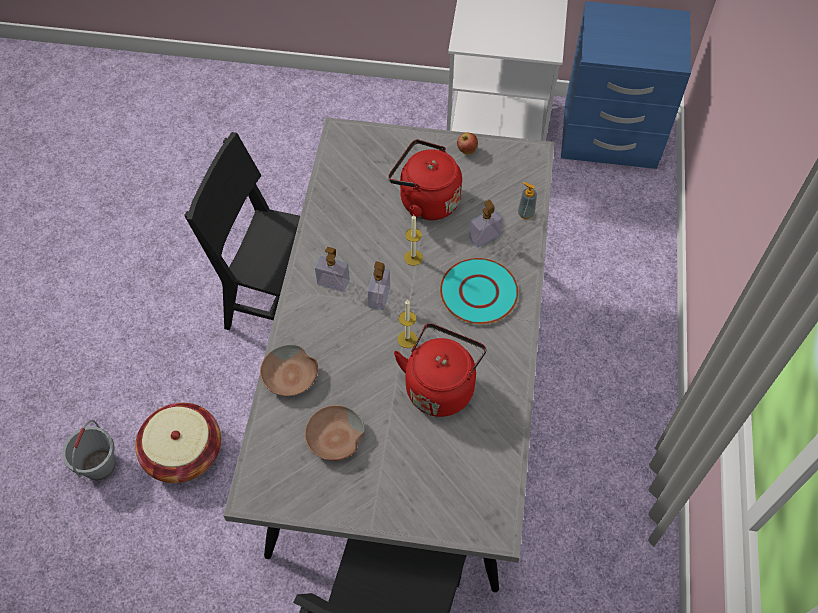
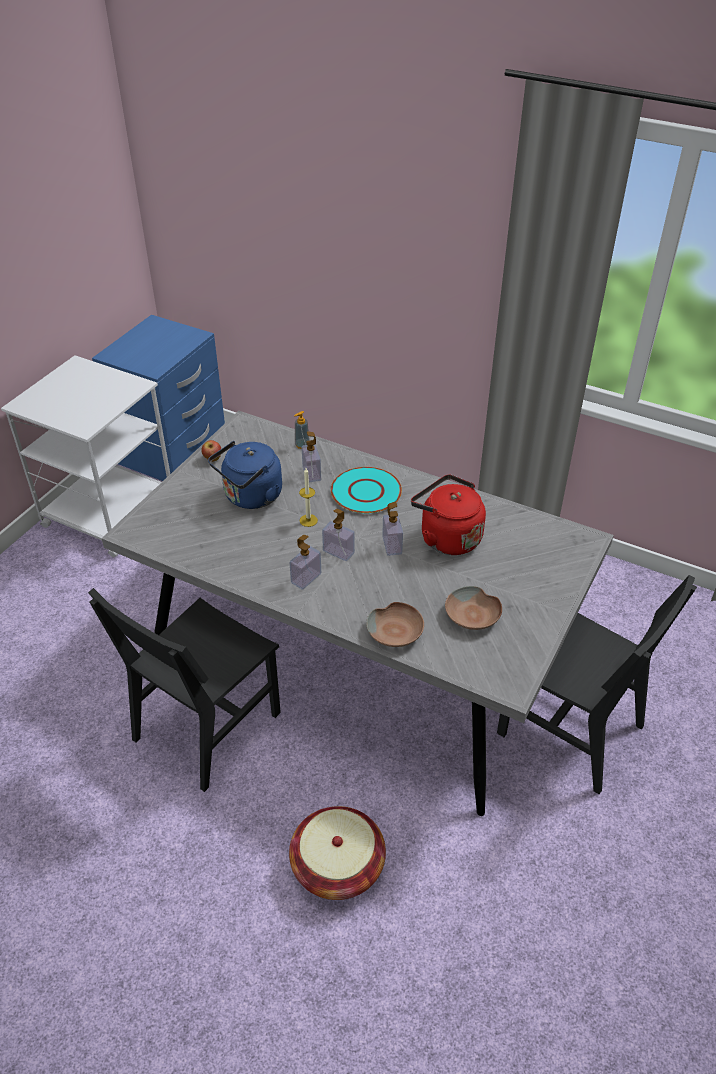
camera: 70 degrees left, 15 degrees down
grey bucket [63,420,116,480] -> none
red kettle [388,139,462,220] -> blue kettle [208,441,282,509]
candle [398,299,418,348] -> soap dispenser [382,502,403,556]

